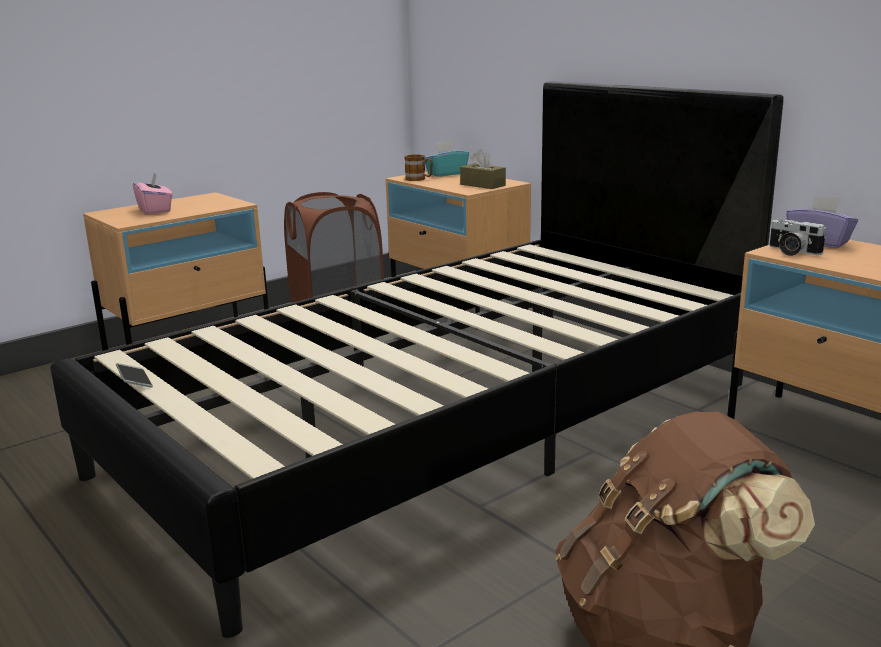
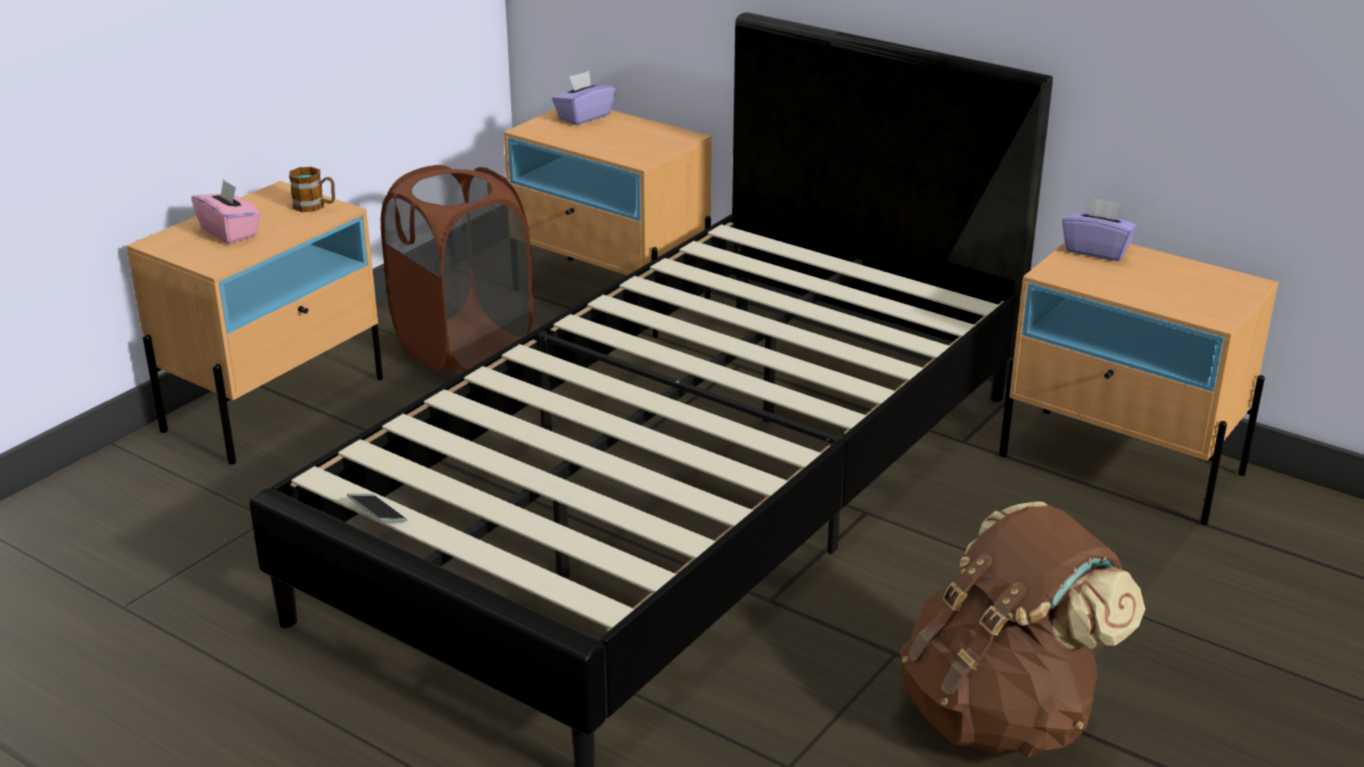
camera: 15 degrees left, 10 degrees up
mug [405,154,433,181] -> mug moved to [289,167,335,212]
turquoise tissue box [424,141,469,177] -> purple tissue box [552,71,616,125]
brown tissue box [460,149,506,189] -> none
camera [769,219,826,256] -> none

